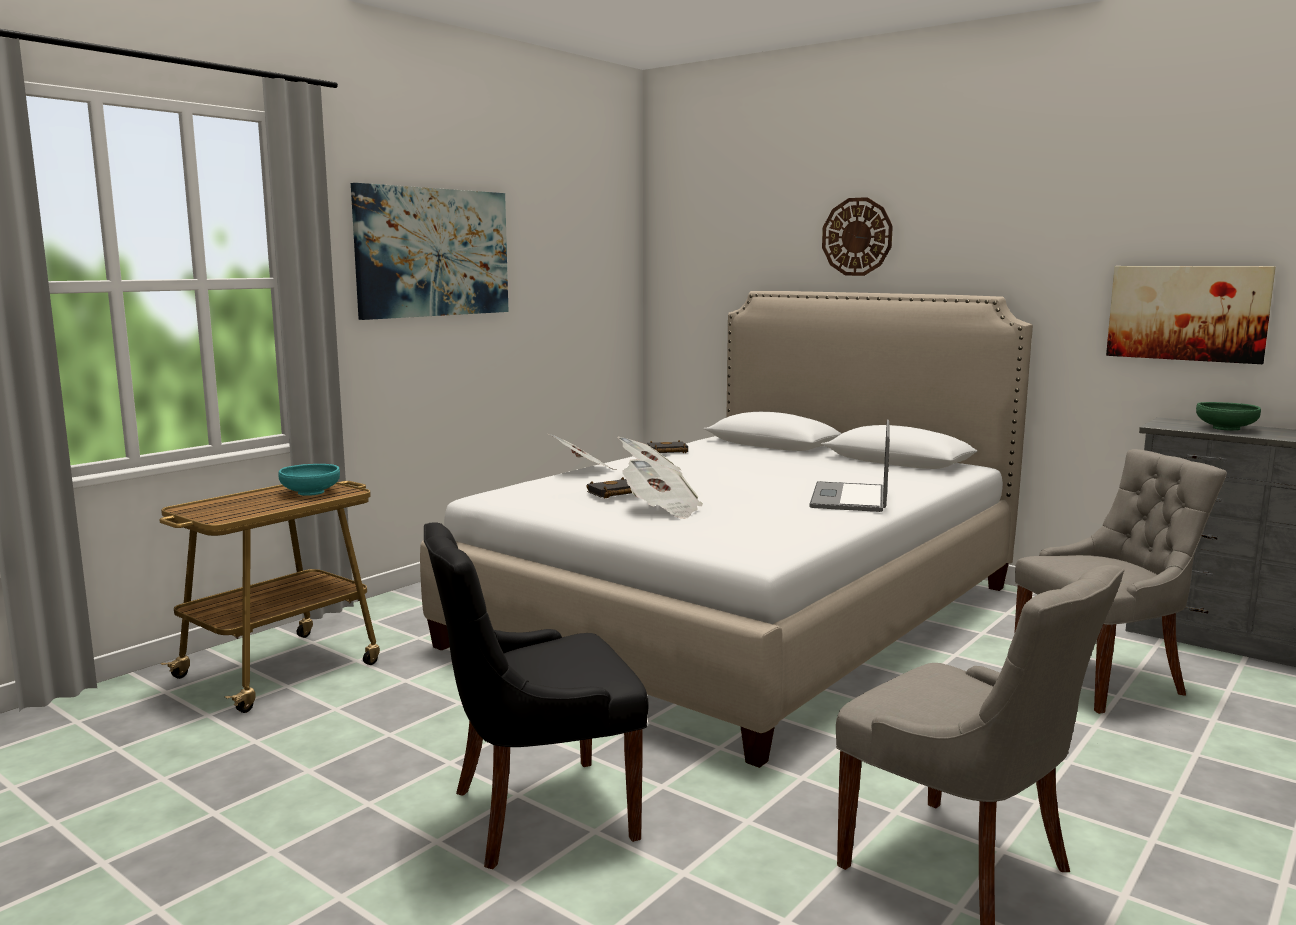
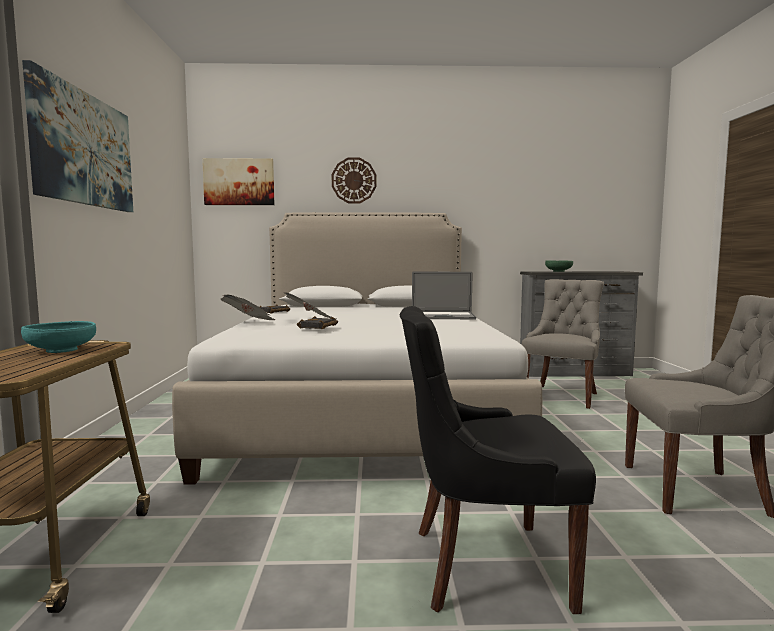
camera: 40 degrees left, 5 degrees down
black chair [424,523,649,869] -> black chair turned 60 degrees clockwise [400,306,596,614]
newspaper [622,459,703,519] -> none
laptop [809,420,890,512] -> laptop turned 60 degrees counterclockwise [412,272,476,319]
picture [1106,266,1276,364] -> picture moved to [202,158,274,205]

